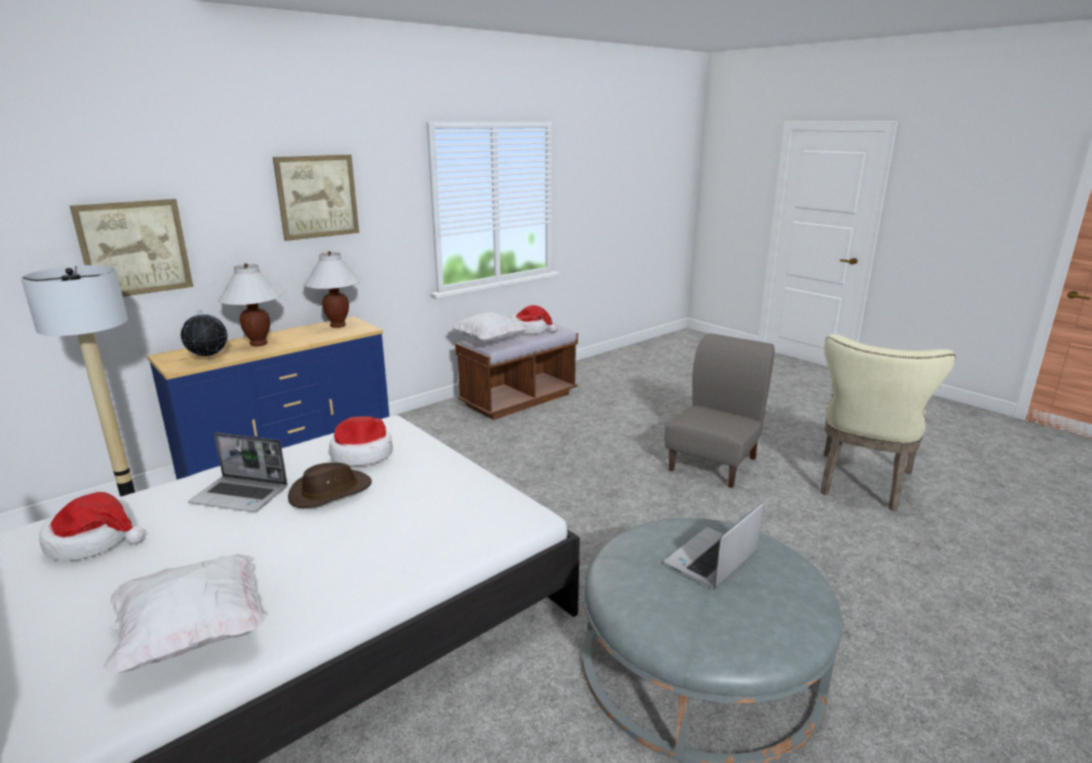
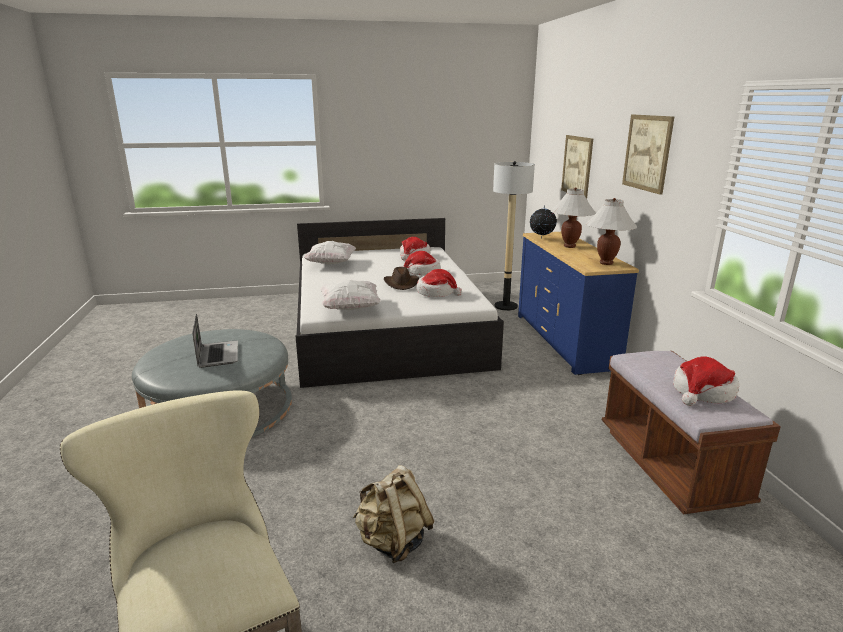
camera: 120 degrees right, 0 degrees up
laptop [188,433,287,512] -> hat [401,251,441,275]
white pillow [452,312,527,342] -> white pillow moved to [320,280,381,310]
grey chair [664,333,774,488] -> beige backpack [353,465,434,563]

